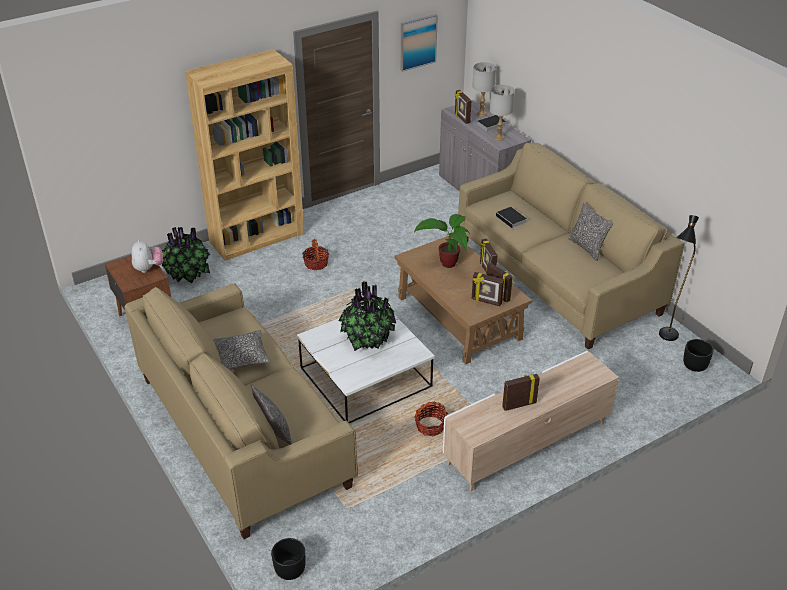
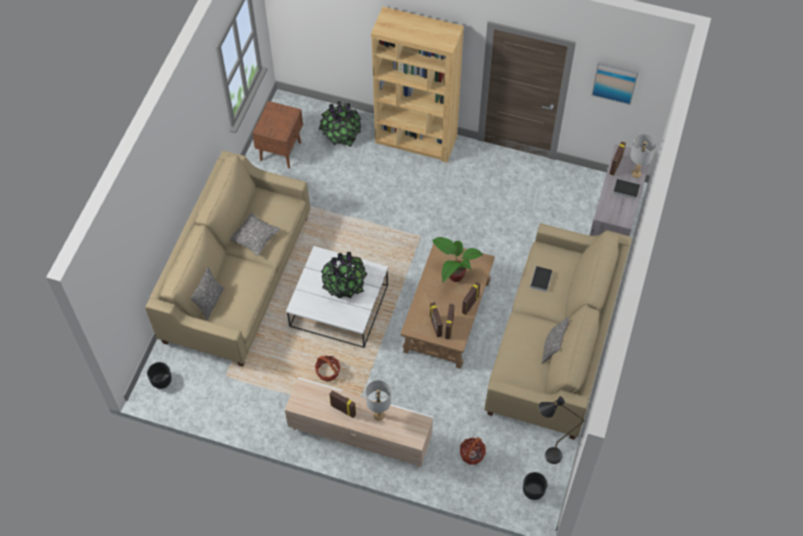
camera: 50 degrees right, 20 degrees up
plush toy [132,239,163,273] -> none
basket [302,239,329,270] -> basket moved to [460,437,486,465]
grey table lamp [490,85,515,141] -> grey table lamp moved to [366,380,391,421]

